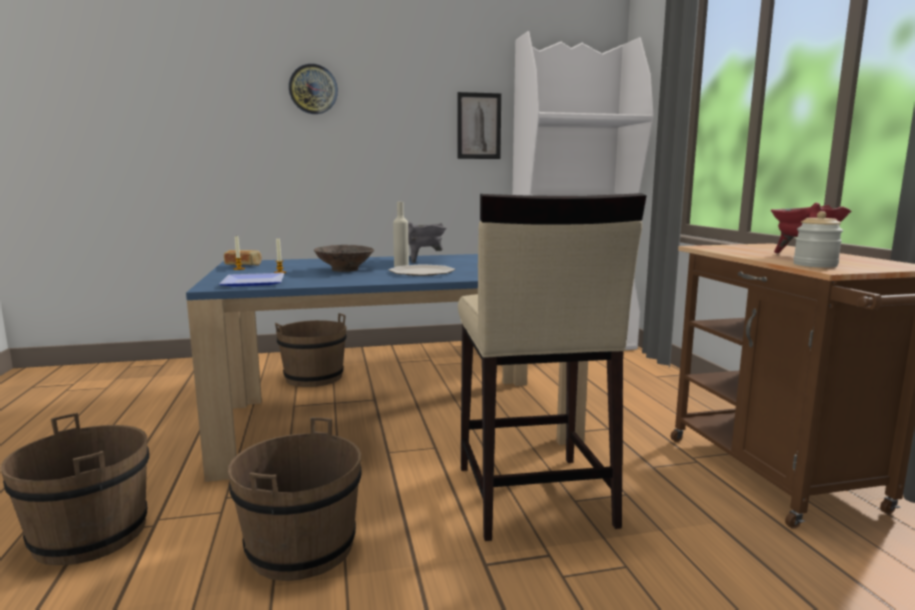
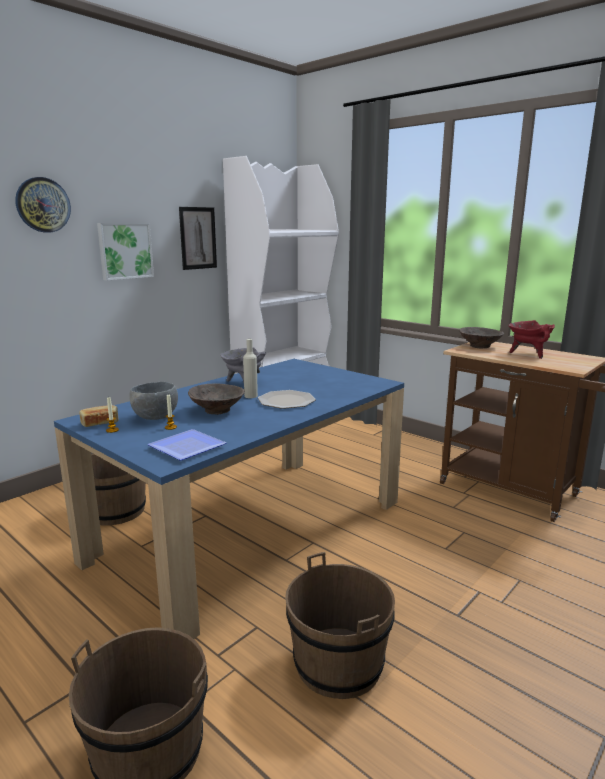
camera: 35 degrees left, 5 degrees up
beige stool [458,193,646,541] -> none
jar [793,211,843,268] -> none
none -> picture [97,223,154,281]
none -> grey bowl [129,382,178,420]
none -> brown bowl [459,327,504,349]

